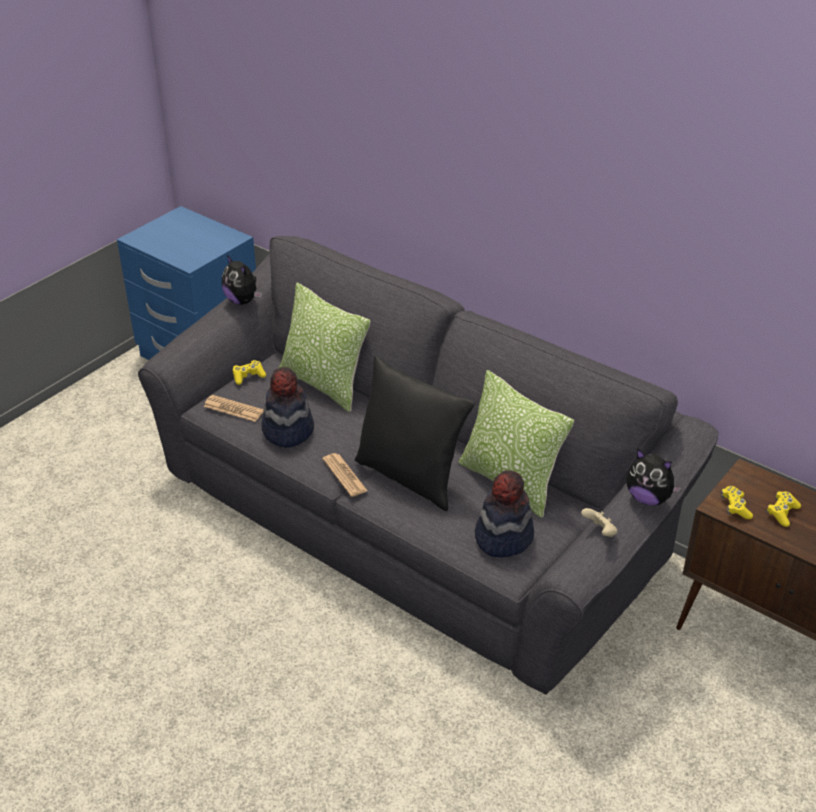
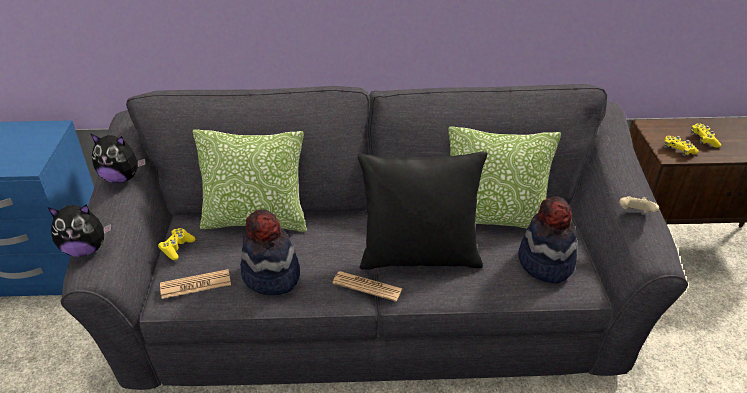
camera: 40 degrees left, 0 degrees up
plush toy [626,449,682,505] -> plush toy moved to [48,204,111,257]

